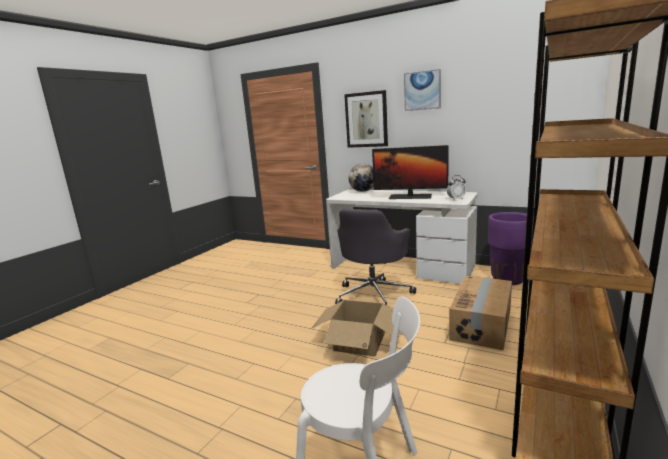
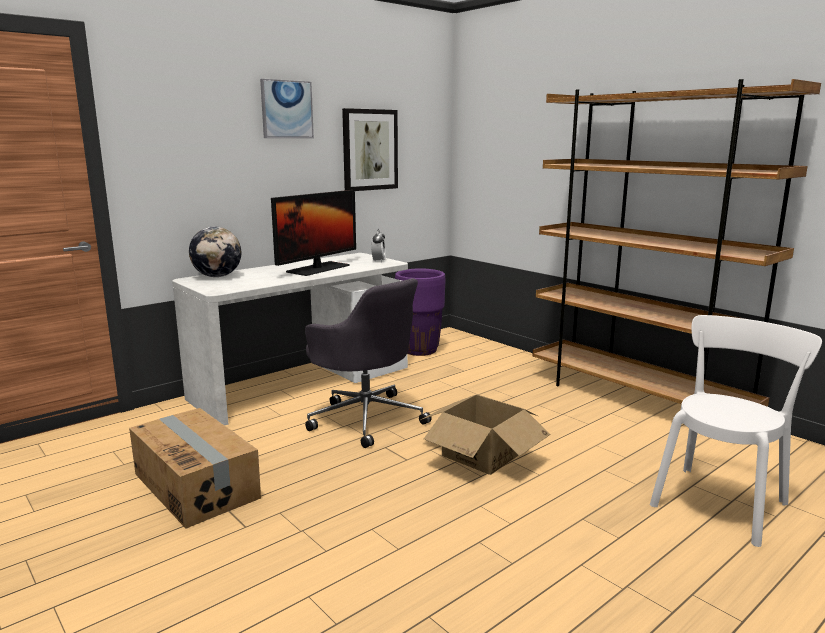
camera: 70 degrees left, 0 degrees up
picture [344,90,388,148] -> picture moved to [342,108,398,191]
cardboard box [449,276,512,350] -> cardboard box moved to [129,408,261,529]

